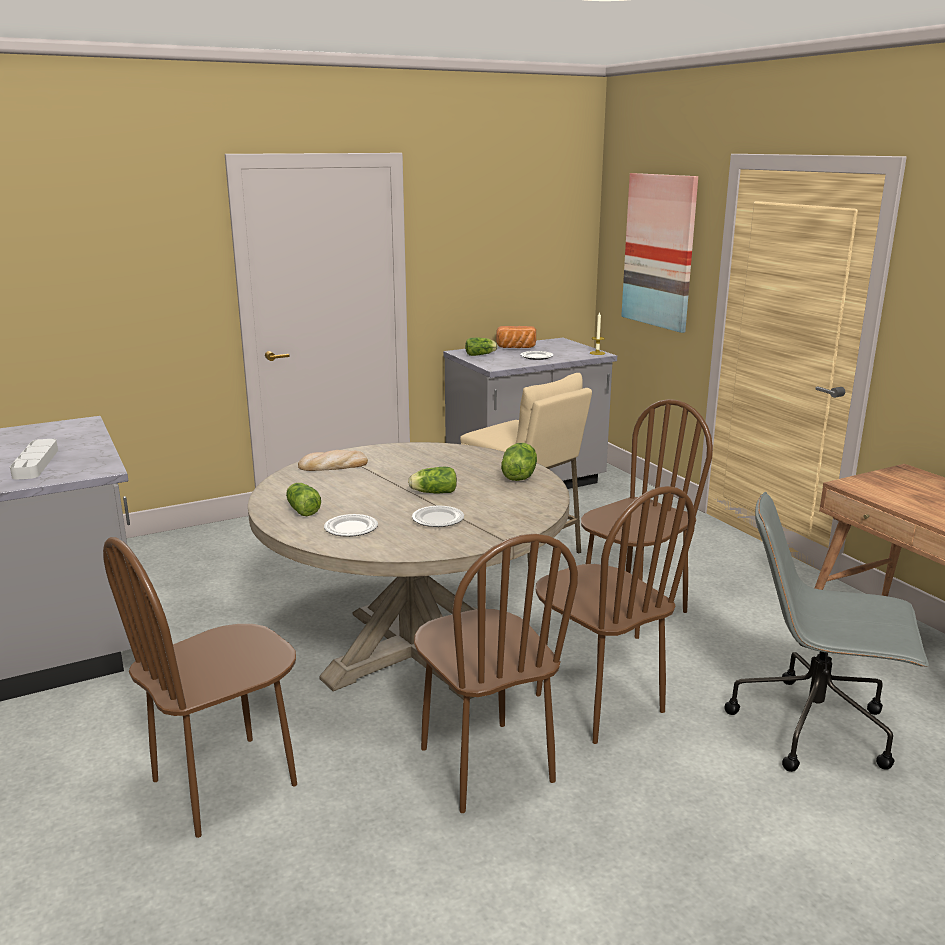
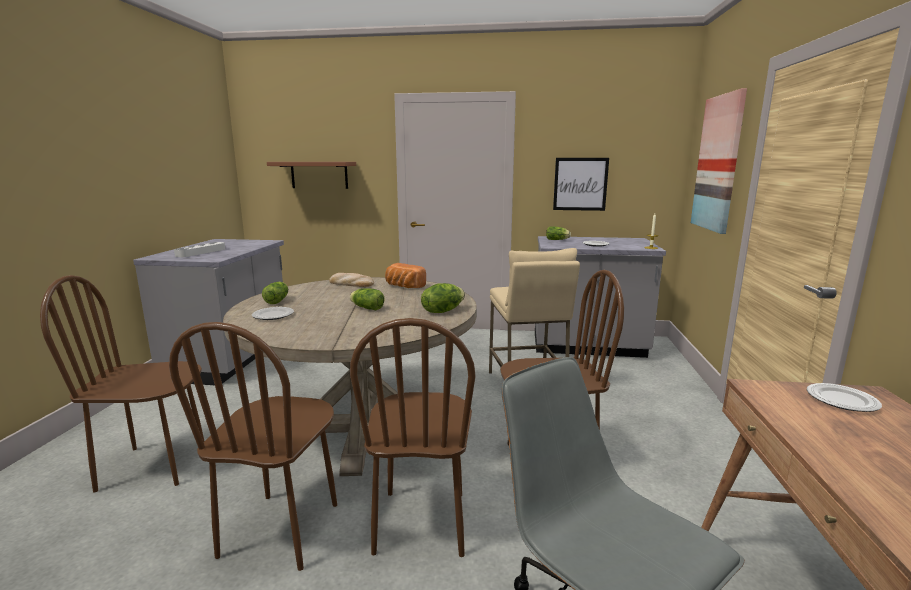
camera: 35 degrees right, 5 degrees down
plate [412,506,464,527] -> plate moved to [807,383,882,412]
bread [496,326,536,348] -> bread moved to [385,263,426,288]
none -> brown shelf [267,162,356,189]
none -> picture [553,158,609,211]

